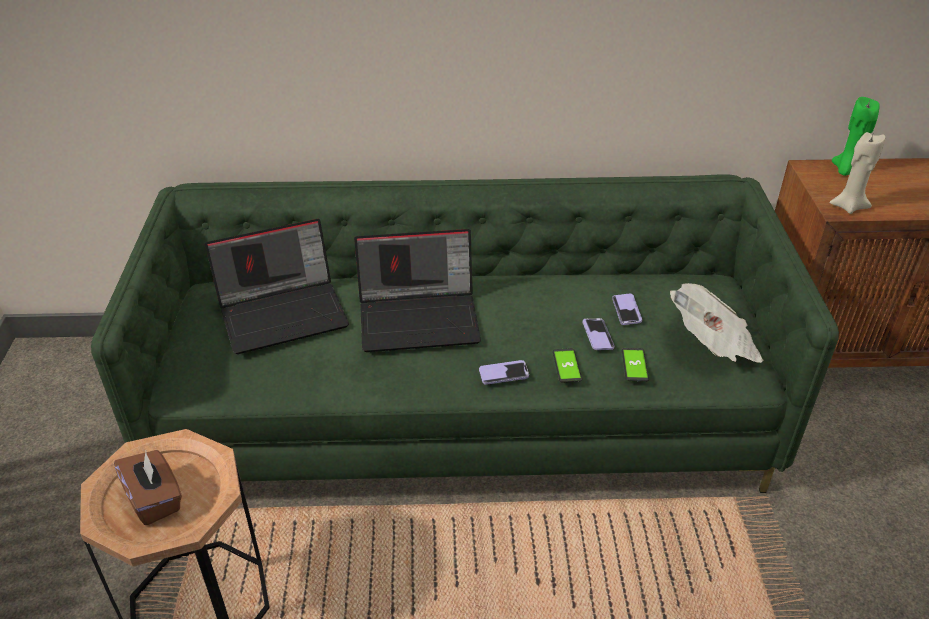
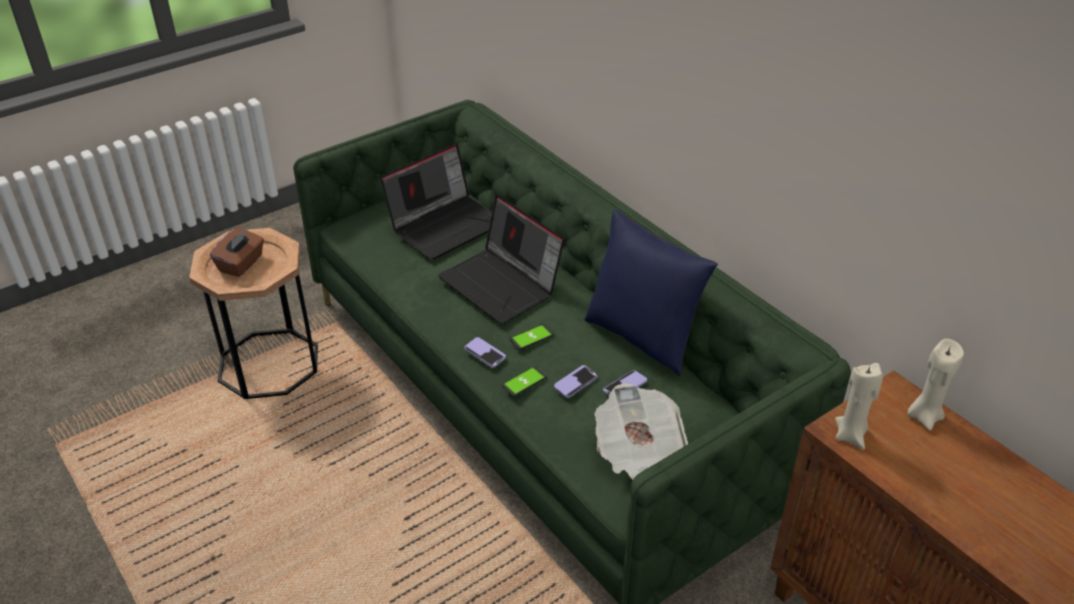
camera: 55 degrees right, 0 degrees up
laptop [205,219,349,354] -> laptop turned 75 degrees counterclockwise [380,144,492,260]
phone [622,348,649,382] -> phone moved to [510,324,554,350]
green candle [832,97,880,176] -> beige candle [908,339,964,430]
none -> blue pillow [584,209,718,377]

